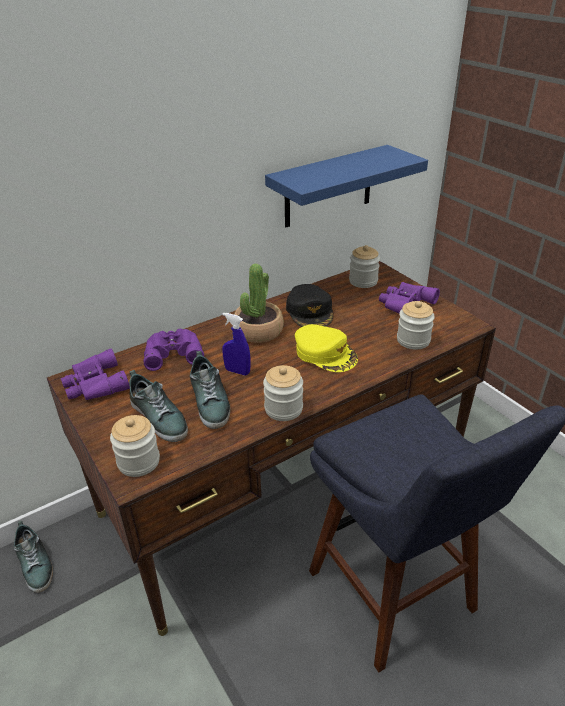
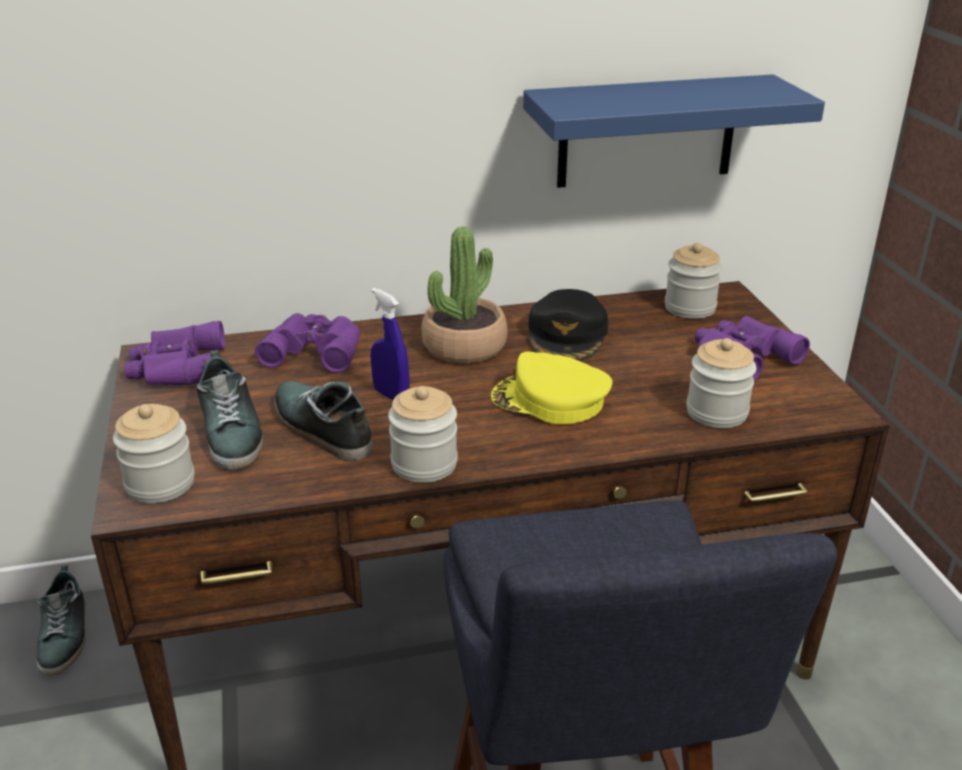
camera: 20 degrees right, 5 degrees down
shoe [190,351,230,429] -> shoe turned 135 degrees clockwise [275,381,373,461]
yellow cap [295,324,358,372] -> yellow cap turned 135 degrees clockwise [491,351,612,424]

